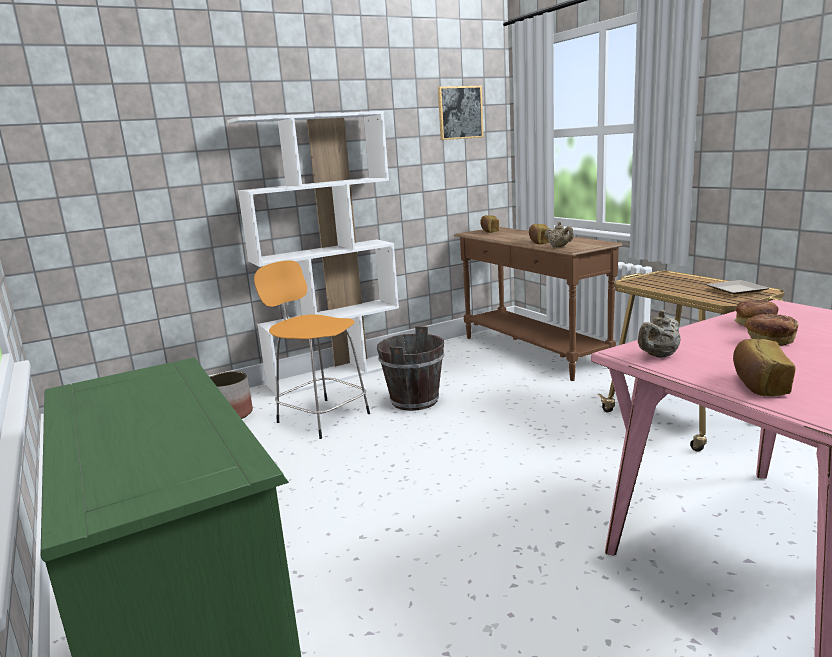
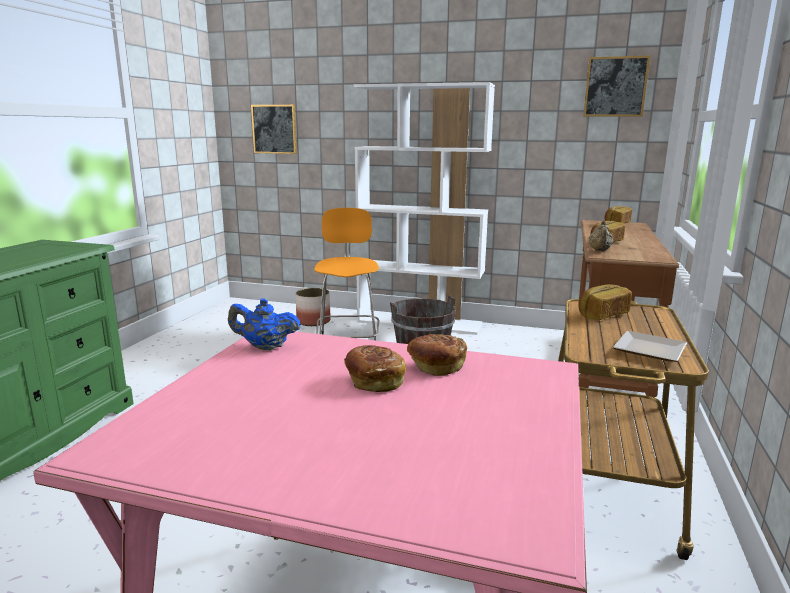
camera: 45 degrees right, 0 degrees up
beige teapot [638,310,681,358] -> blue teapot [228,298,301,351]
bread [733,339,796,396] -> bread moved to [578,284,632,320]
none -> picture [251,105,297,154]

